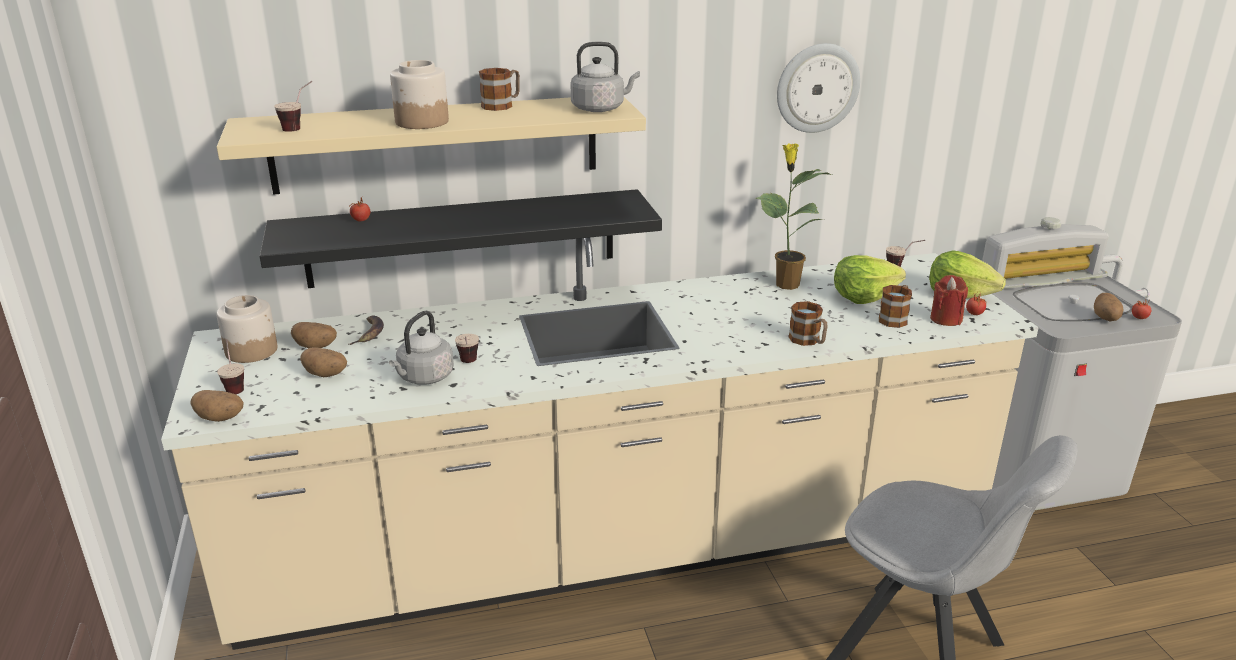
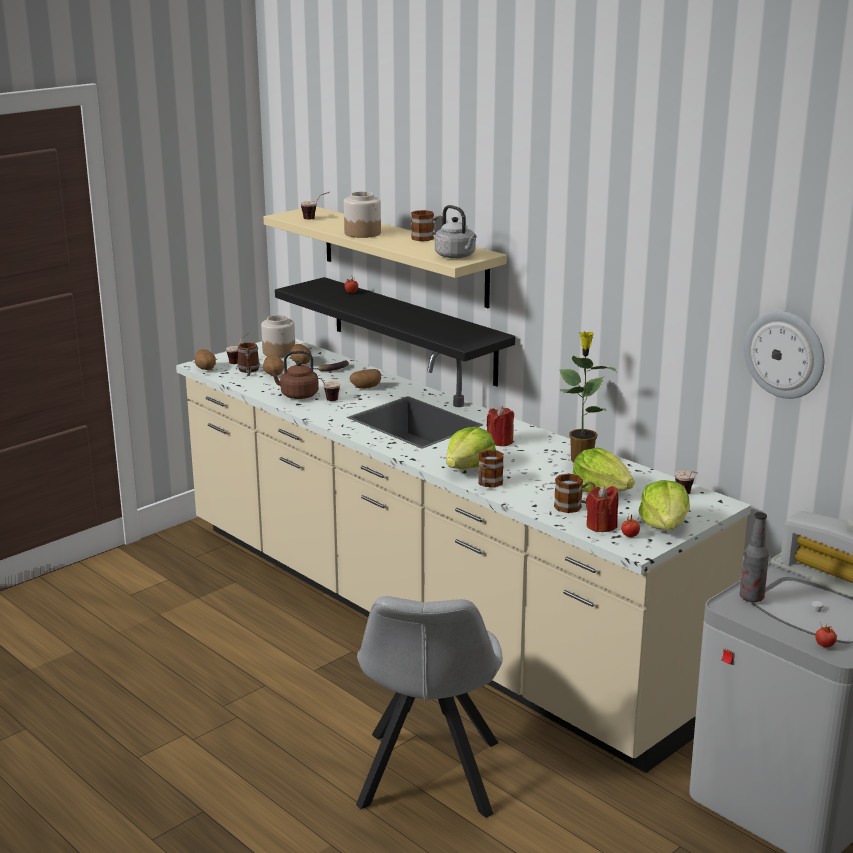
camera: 60 degrees right, 5 degrees down
grey kettle [389,311,454,385] -> brown kettle [269,351,319,399]
wall clock [777,43,861,133] -> wall clock moved to [744,311,824,399]
potato [1094,293,1123,322] -> potato moved to [349,369,381,389]
none -> mug [237,342,260,376]
none -> lettuce [446,427,496,469]
none -> red candle [486,406,514,446]
none -> bottle [740,512,769,602]

